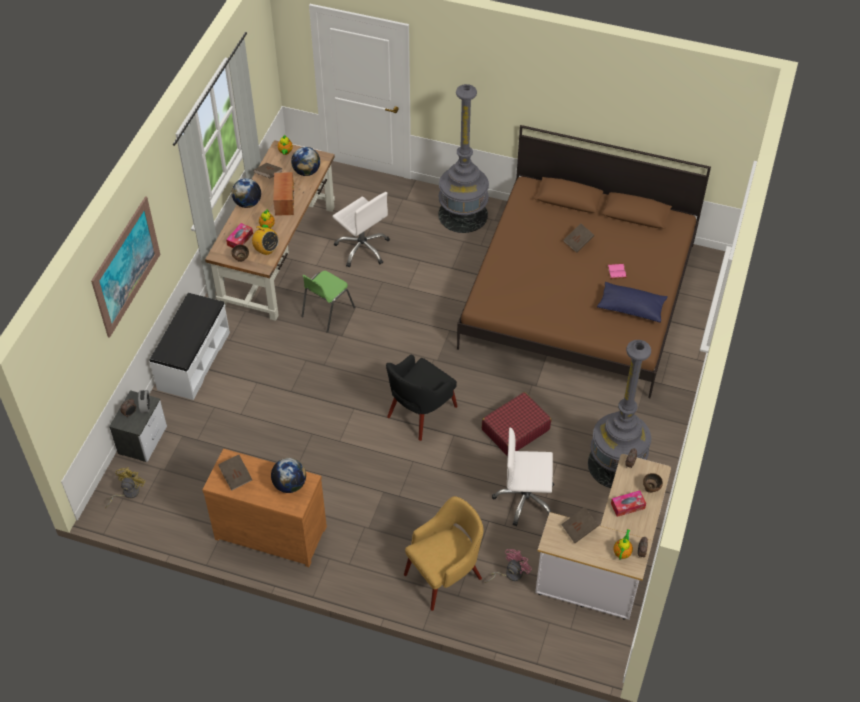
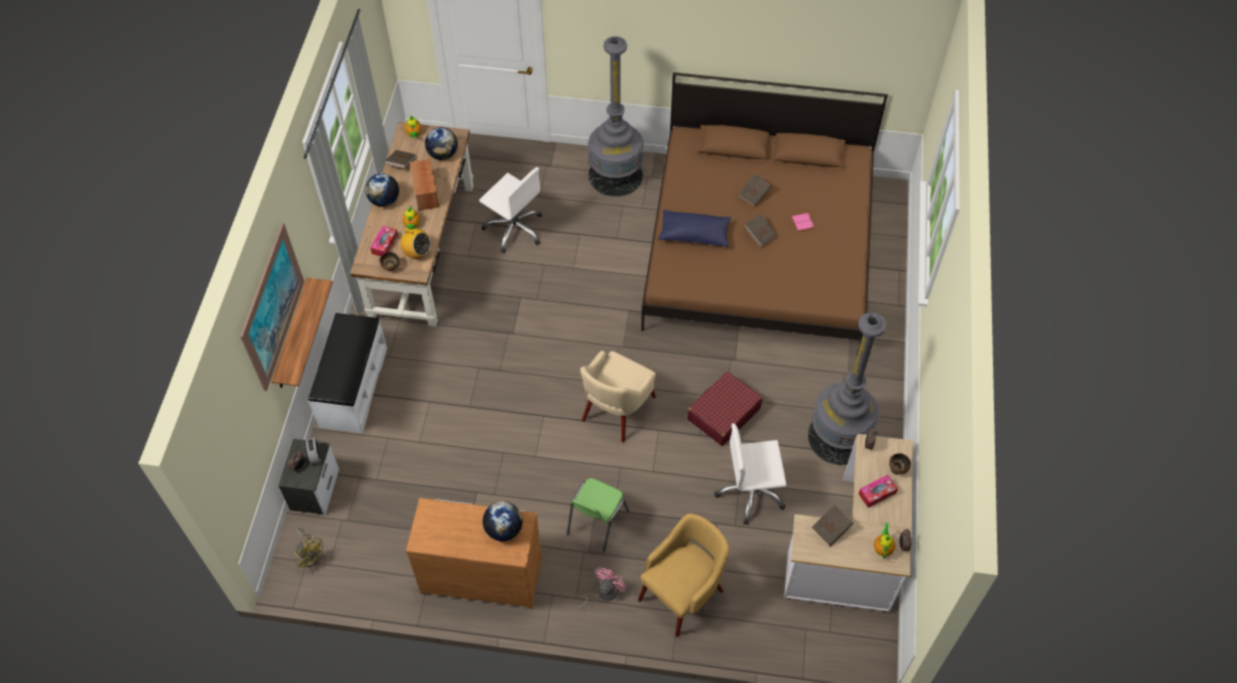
camera: 10 degrees left, 5 degrees up
yellow fan [106,467,145,508] -> yellow fan turned 120 degrees clockwise [295,528,323,570]
brown book [218,454,252,491] -> brown book moved to [744,213,777,247]
green chair [302,271,355,333] -> green chair moved to [567,478,629,552]
black armchair [386,354,458,441] -> beige armchair [580,351,656,442]
pink fan [485,549,532,583] -> pink fan moved to [577,568,627,608]
blue pillow [597,282,668,323] -> blue pillow moved to [658,210,731,247]
none -> shelf [271,278,333,388]

